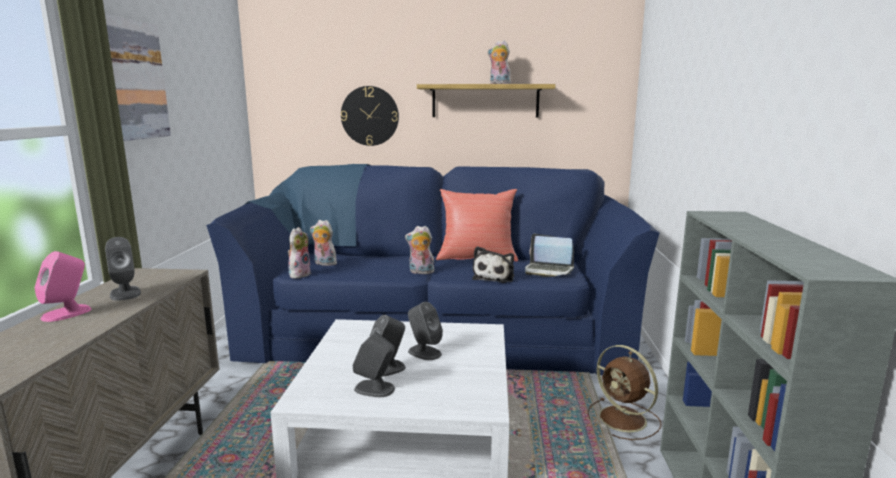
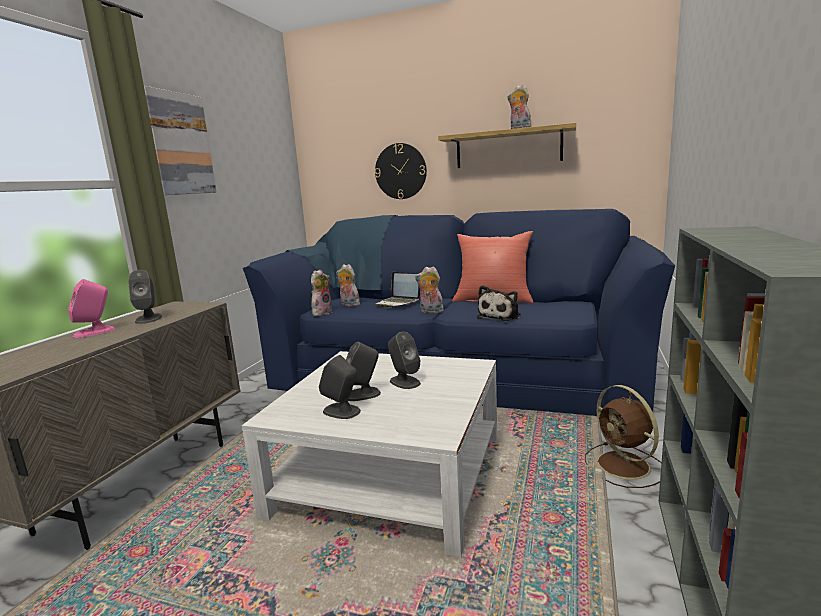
camera: 15 degrees right, 0 degrees up
laptop [525,234,574,277] -> laptop moved to [375,271,420,307]

